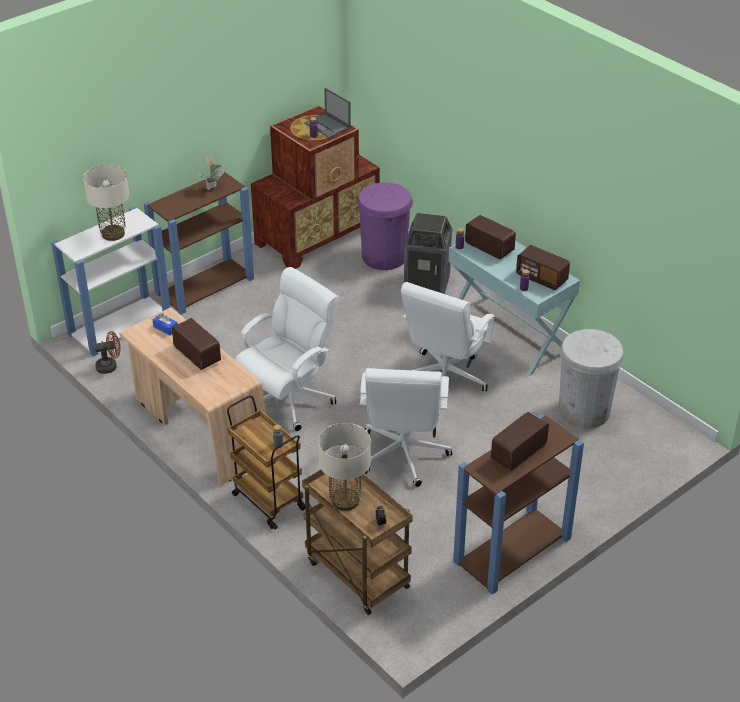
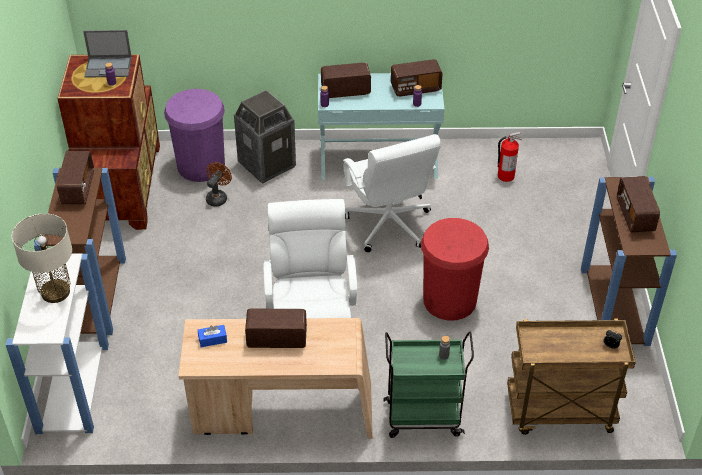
camera: 50 degrees left, 5 degrees up
brown fan [94,331,121,374] -> brown fan moved to [206,162,232,207]
potted plant [198,156,224,190] -> radio [57,151,94,204]
brown cart [227,395,306,530] -> green cart [384,332,474,438]
table lamp [318,423,371,511] -> none
white office chair [360,368,452,487] -> red trash can [421,218,489,320]
white trash can [559,329,625,429] -> fire extinguisher [498,131,522,182]

